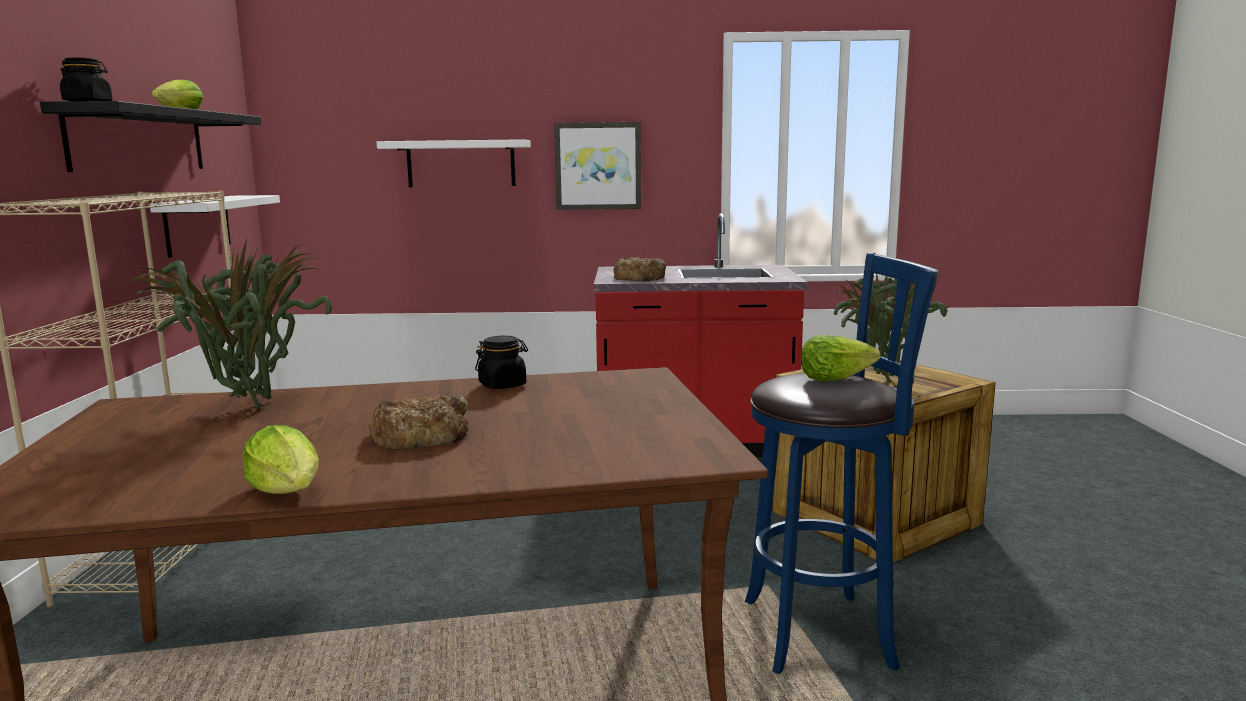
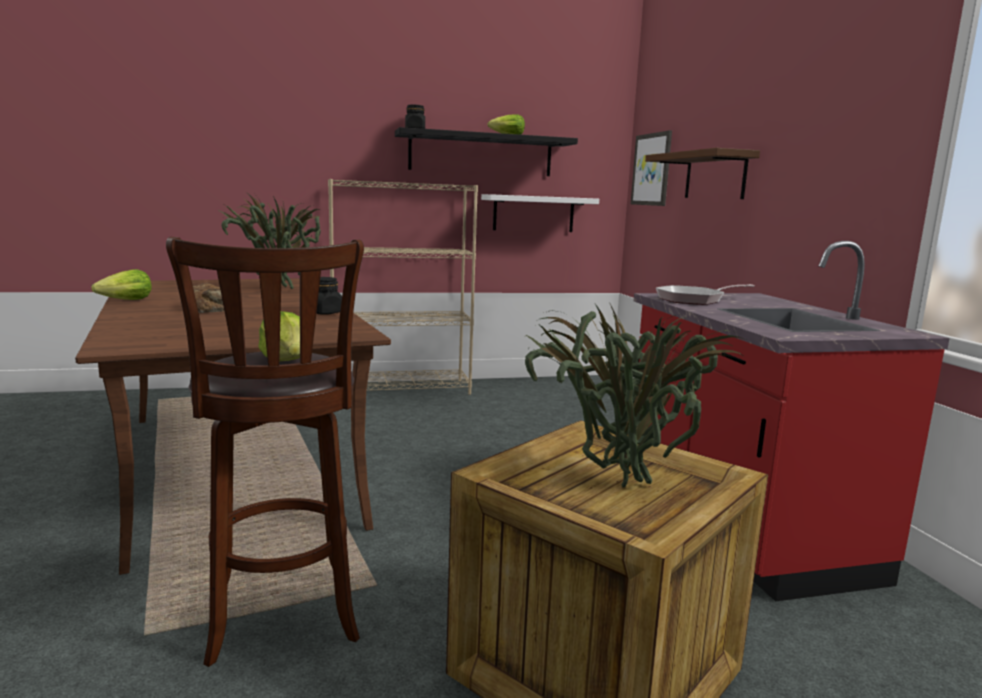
camera: 75 degrees right, 0 degrees up
white shelf [377,139,531,187] -> brown shelf [645,148,760,199]
picture [554,122,641,210] -> picture moved to [631,130,672,206]
bread [613,257,666,281] -> frying pan [656,284,754,305]
blue stool [745,253,939,674] -> brown stool [166,237,364,667]

